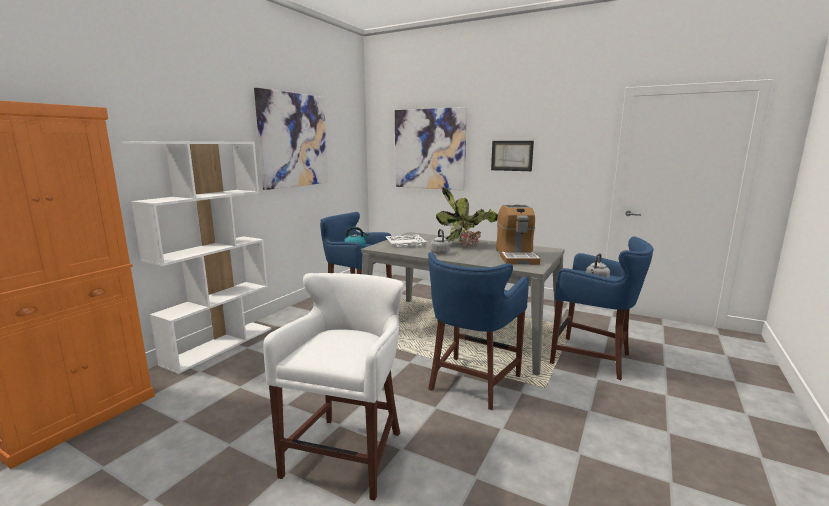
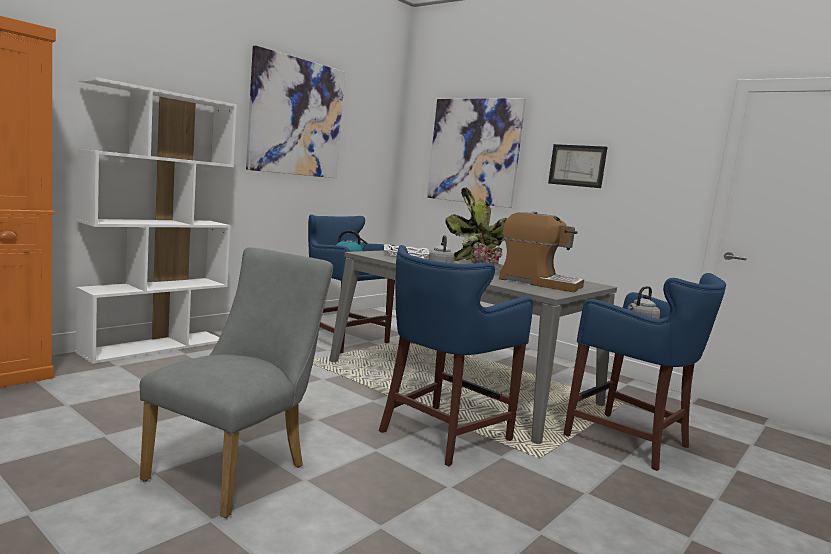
camera: 10 degrees right, 5 degrees down
white stool [263,273,404,501] -> grey chair [140,247,333,518]
coffee machine [496,204,540,265] -> coffee machine turned 75 degrees counterclockwise [499,211,584,293]

